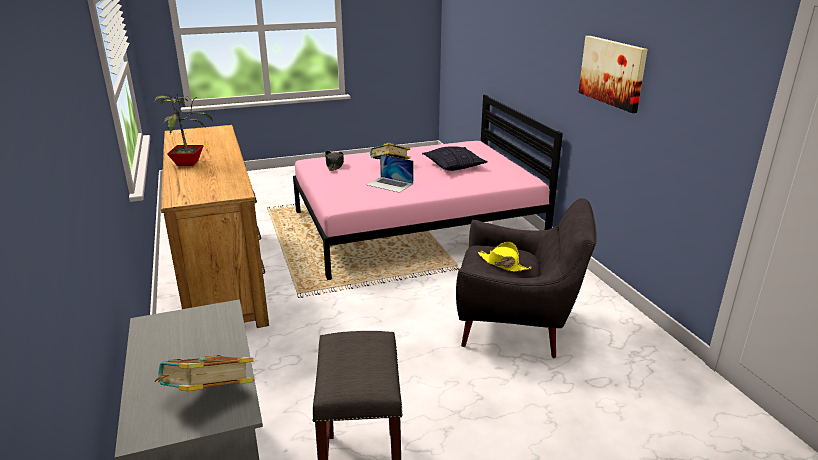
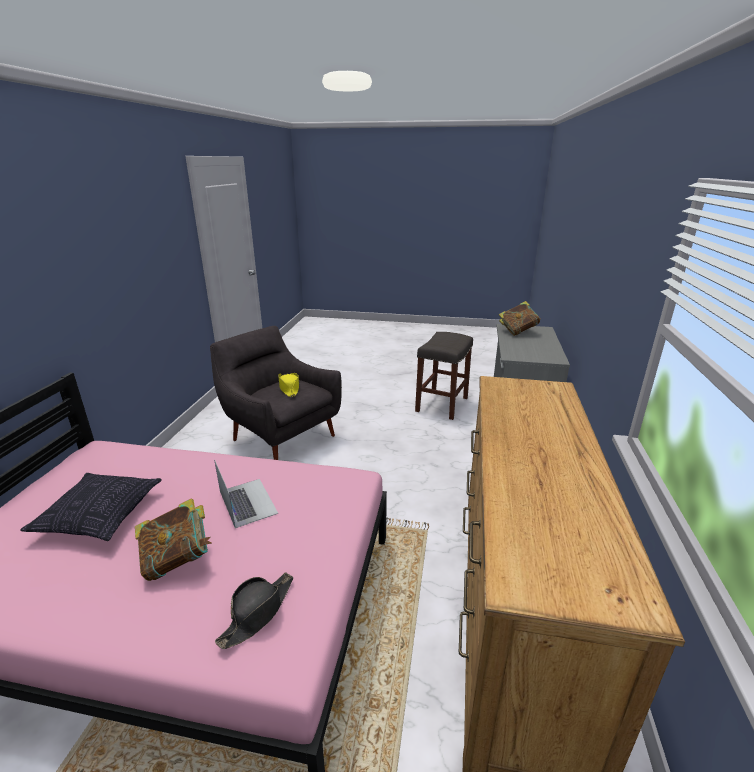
camera: 150 degrees left, 0 degrees up
potted plant [153,91,213,166] -> none
picture [579,36,648,113] -> none

